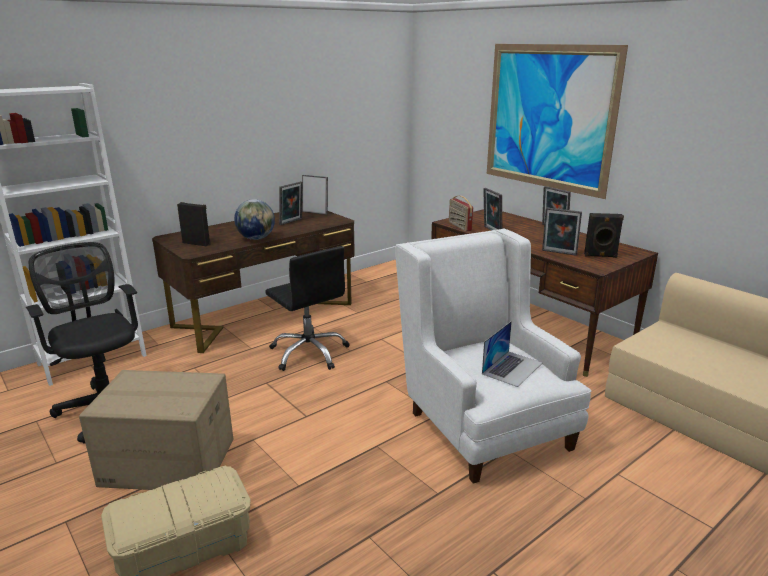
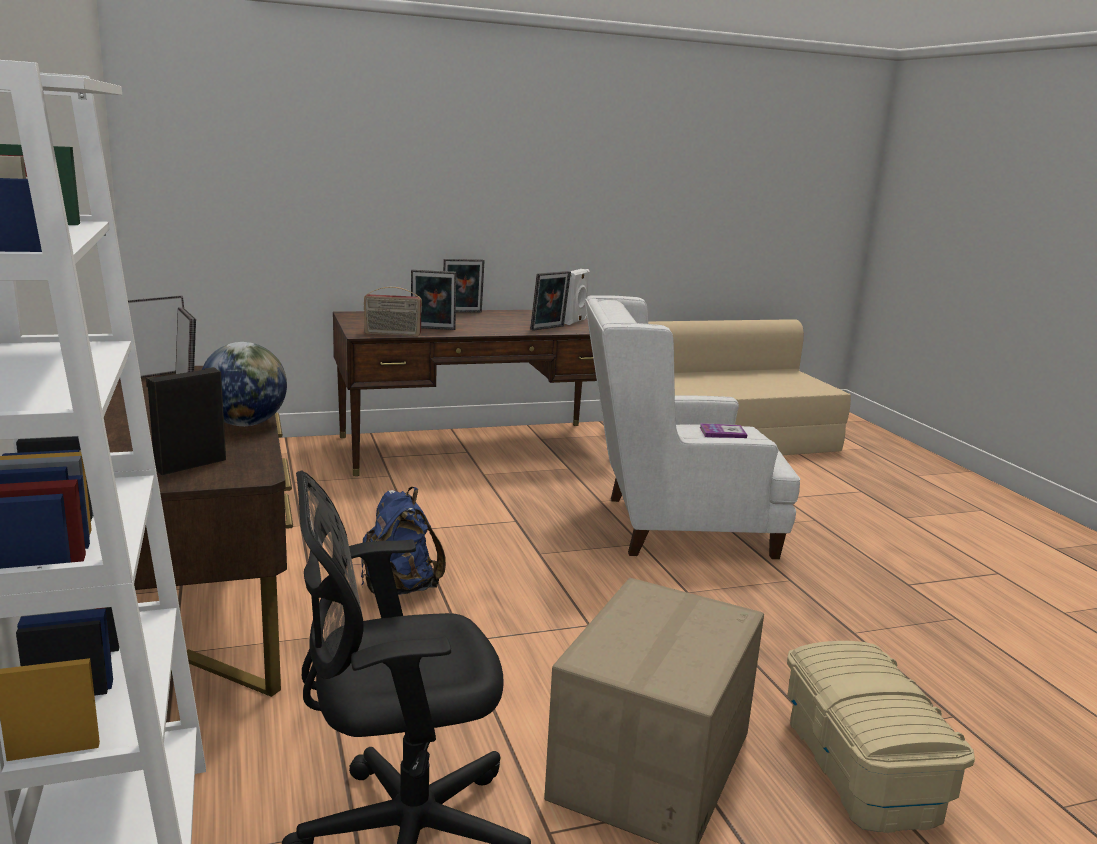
camera: 70 degrees left, 5 degrees down
black office chair [265,246,350,371] -> blue backpack [361,487,446,595]
laptop [482,321,542,387] -> book [700,423,747,438]
picture [487,44,628,199] -> none
black speaker [584,213,624,258] -> white speaker [564,269,590,325]

